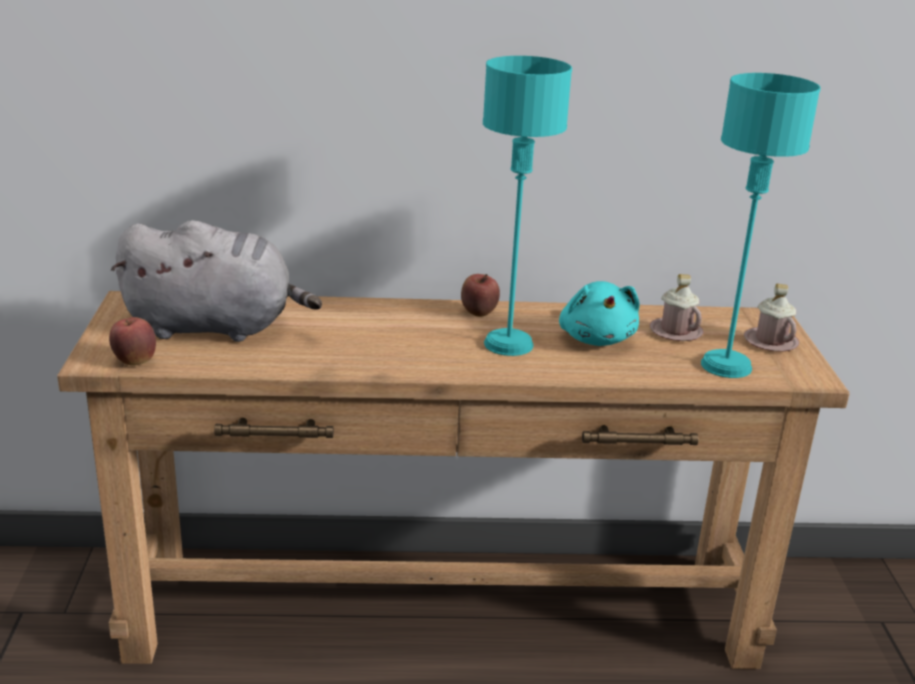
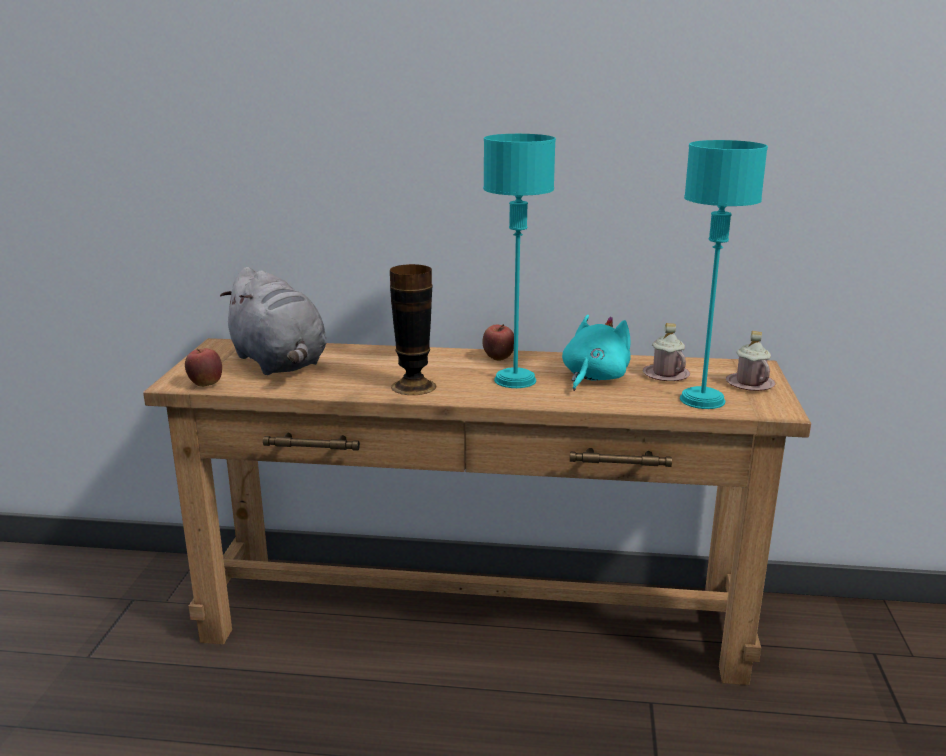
camera: 10 degrees right, 5 degrees down
grey plush toy [111,220,322,342] -> grey plush toy turned 45 degrees clockwise [220,267,326,375]
turquoise plush toy [559,281,639,346] -> turquoise plush toy turned 150 degrees counterclockwise [562,315,631,391]
none -> vase [390,264,436,395]

